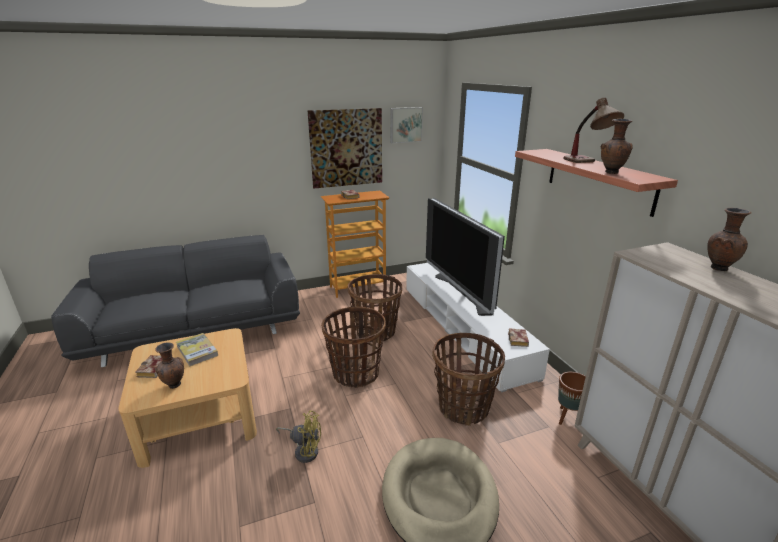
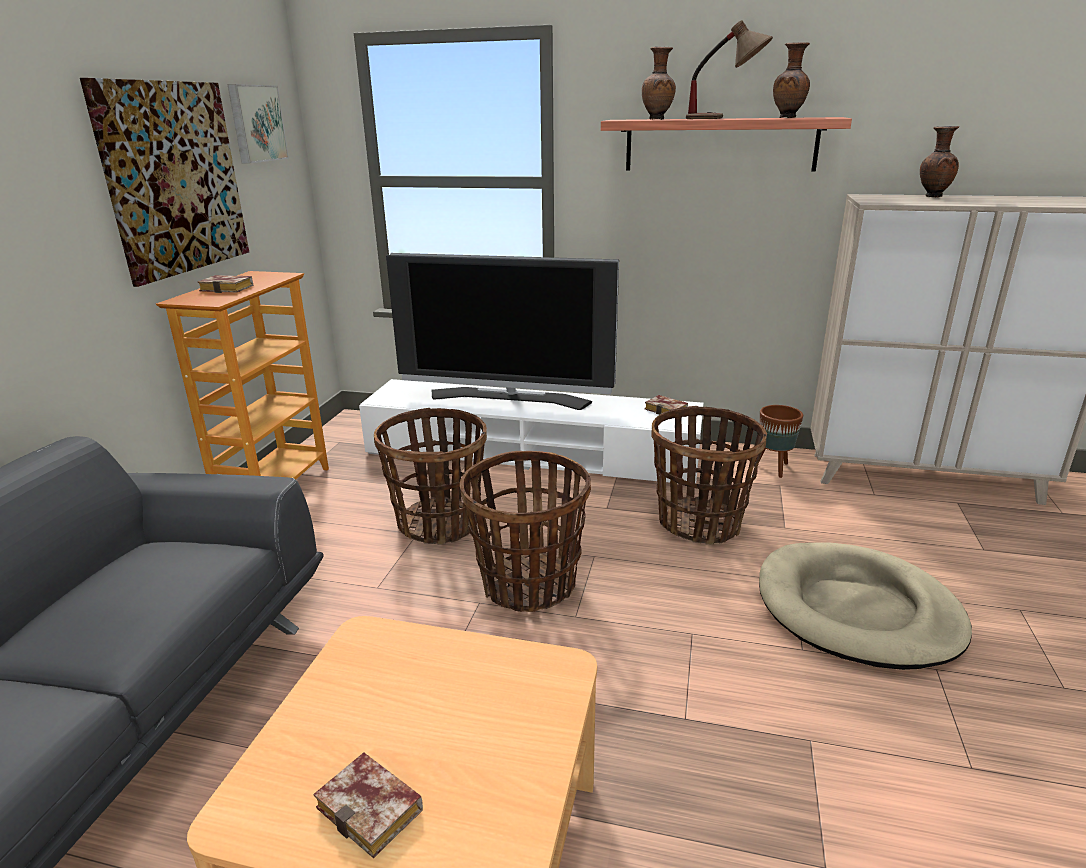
camera: 55 degrees left, 0 degrees up
brown vase [155,342,184,389] -> brown vase moved to [642,47,676,119]
book [176,333,218,366] -> none
yellow fan [276,411,321,463] -> none

